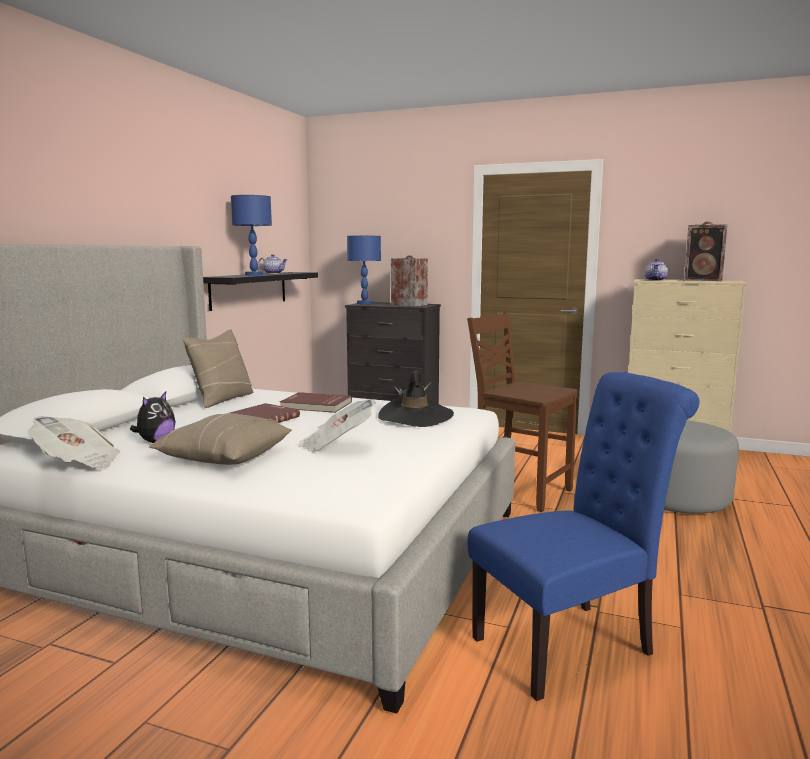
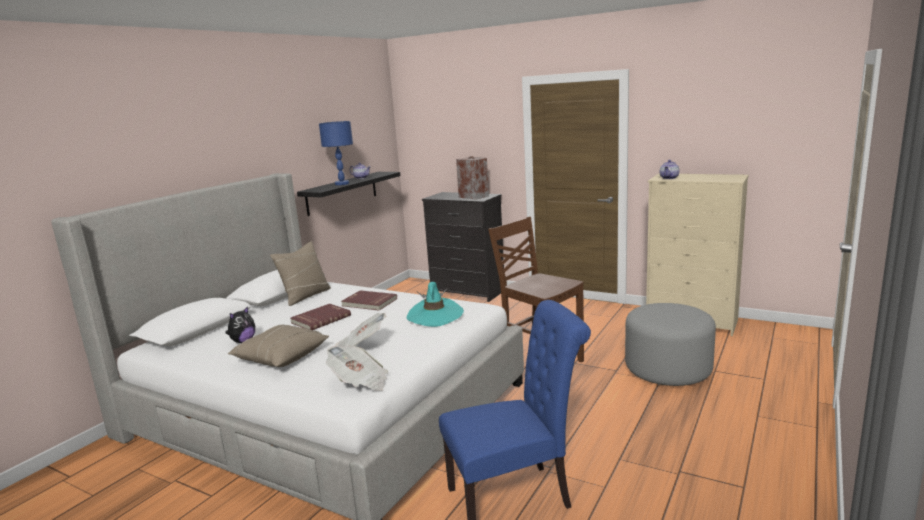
camera: 10 degrees right, 5 degrees up
newspaper [28,416,120,469] -> newspaper moved to [326,346,388,391]
blue table lamp [347,236,381,304] -> none
black hat [378,370,454,427] -> turquoise hat [407,282,464,327]
speaker [684,222,728,281] -> none

